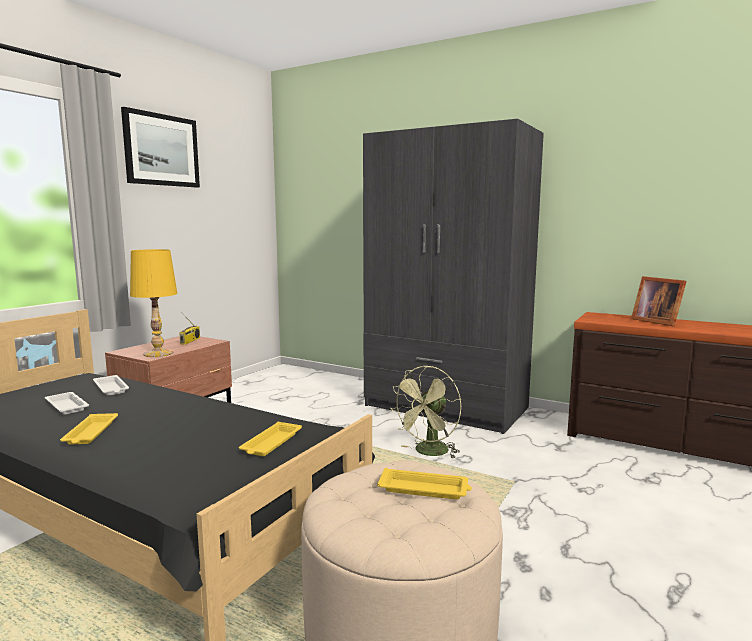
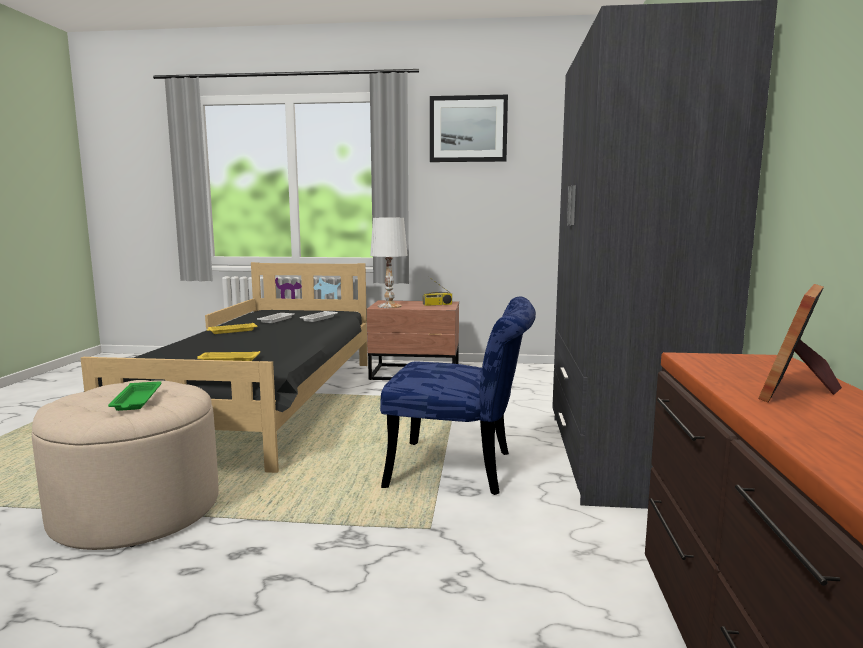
camera: 65 degrees right, 0 degrees up
yellow table lamp [130,249,178,357] -> white table lamp [370,218,408,308]
yellow tray [377,468,472,499] -> green tray [108,381,161,411]
green fan [391,366,461,458] -> blue chair [380,297,536,495]

